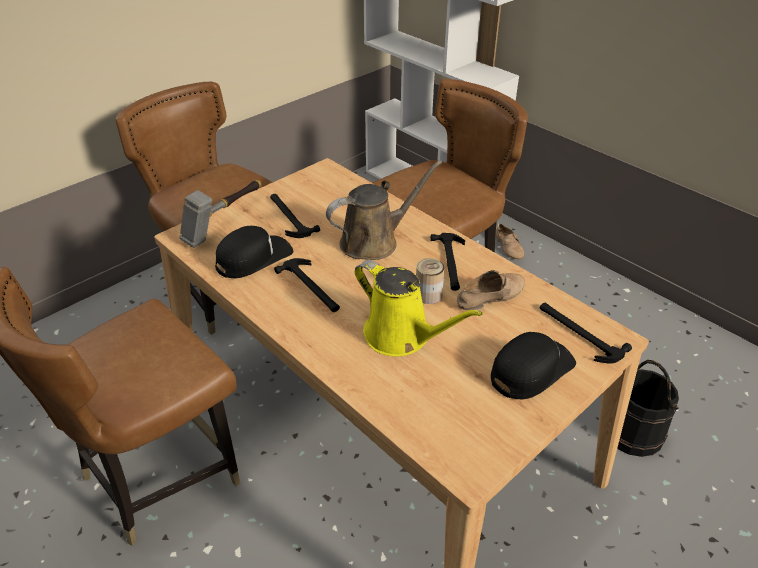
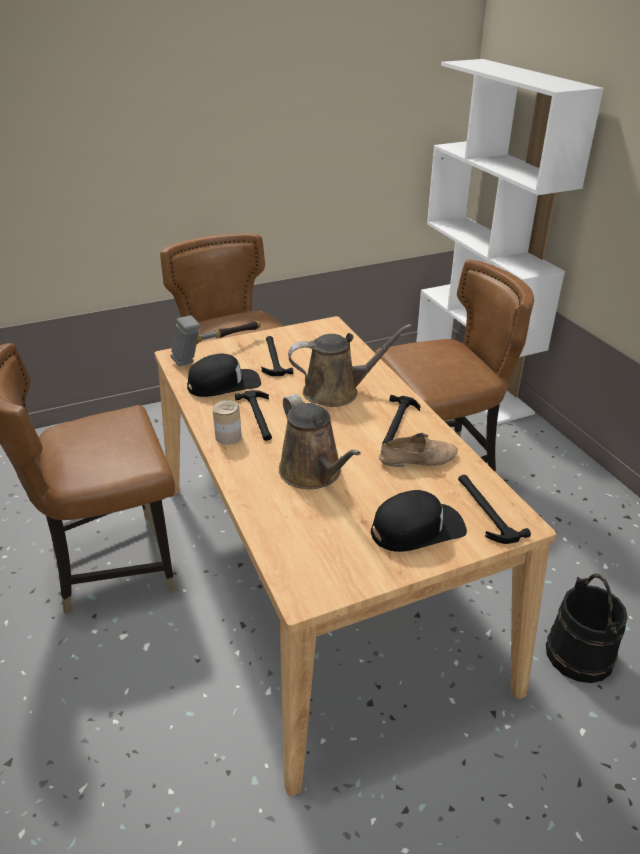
camera: 20 degrees right, 5 degrees down
yellow watering can [355,260,483,356] -> brown watering can [279,394,361,489]
can [416,258,445,304] -> can moved to [212,400,242,444]
beige shoe [495,223,524,260] -> none

